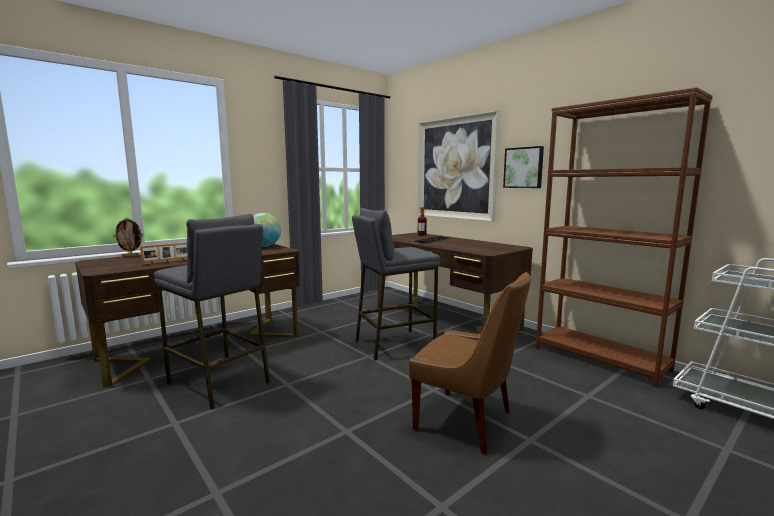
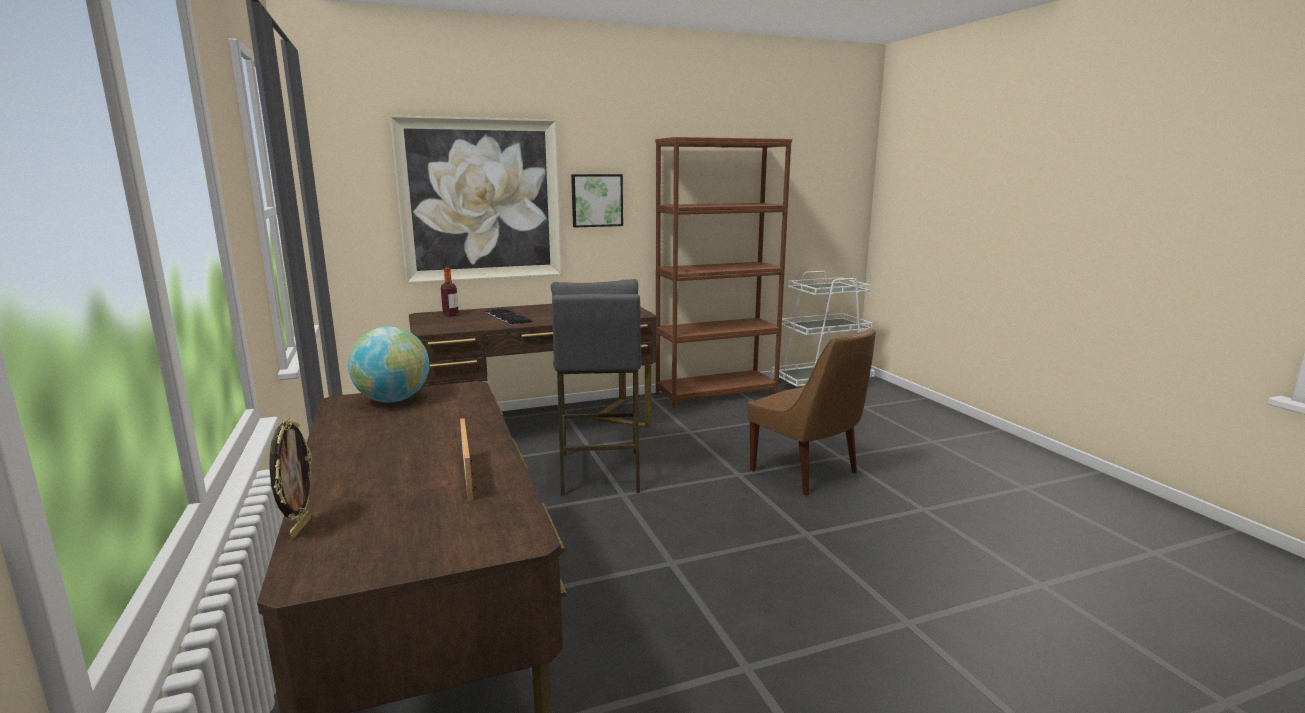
camera: 70 degrees left, 5 degrees up
grey stool [154,214,270,409] -> none
brown chair [409,272,531,455] -> brown chair turned 90 degrees clockwise [747,328,876,495]

